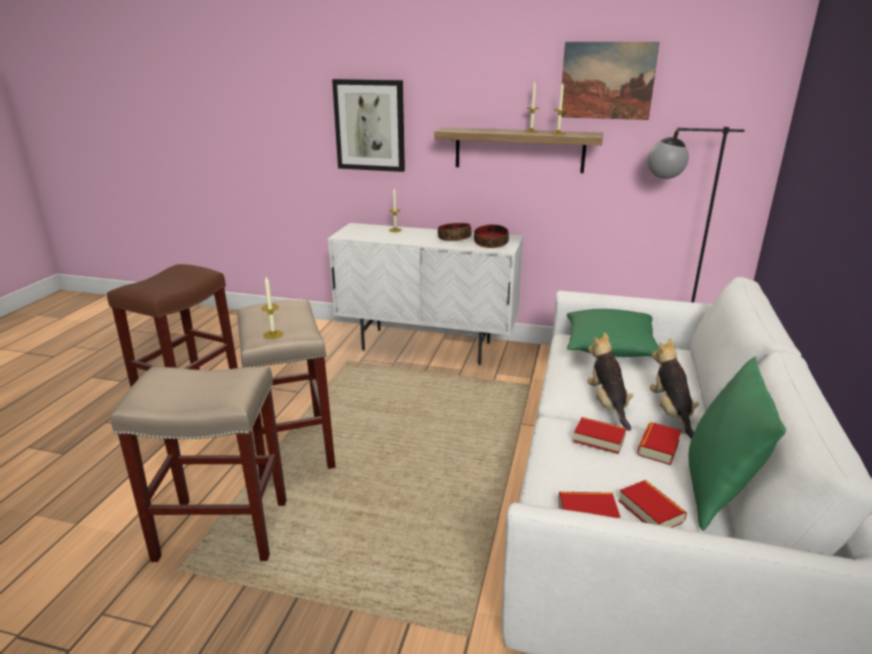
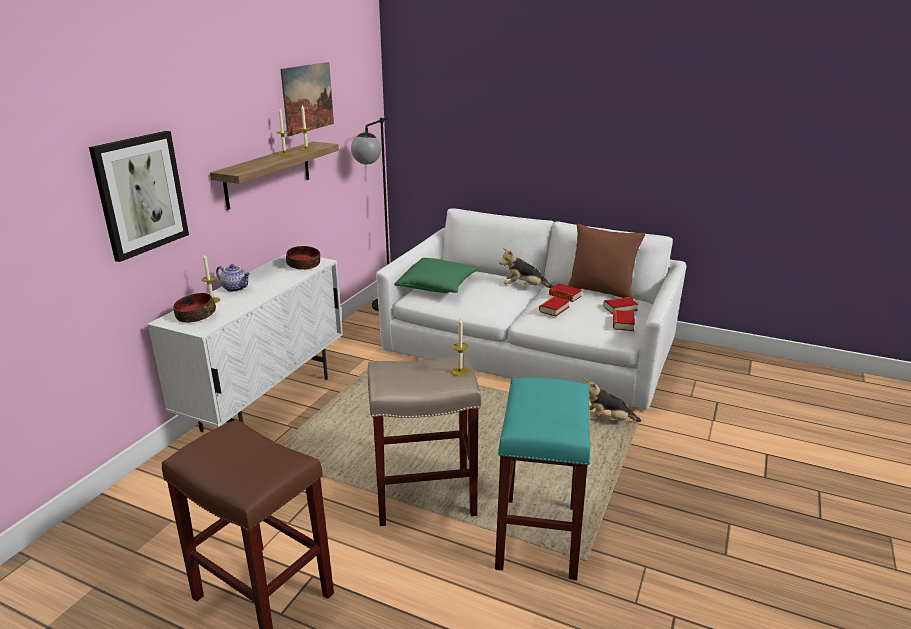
camera: 80 degrees left, 0 degrees up
beige stool [111,366,287,562] -> turquoise stool [495,377,590,580]
bowl [438,223,472,241] -> bowl moved to [173,293,216,323]
plush toy [587,332,634,431] -> plush toy moved to [584,379,641,422]
green pillow [689,357,786,531] -> brown pillow [568,223,645,300]
none -> teapot [216,264,250,292]

